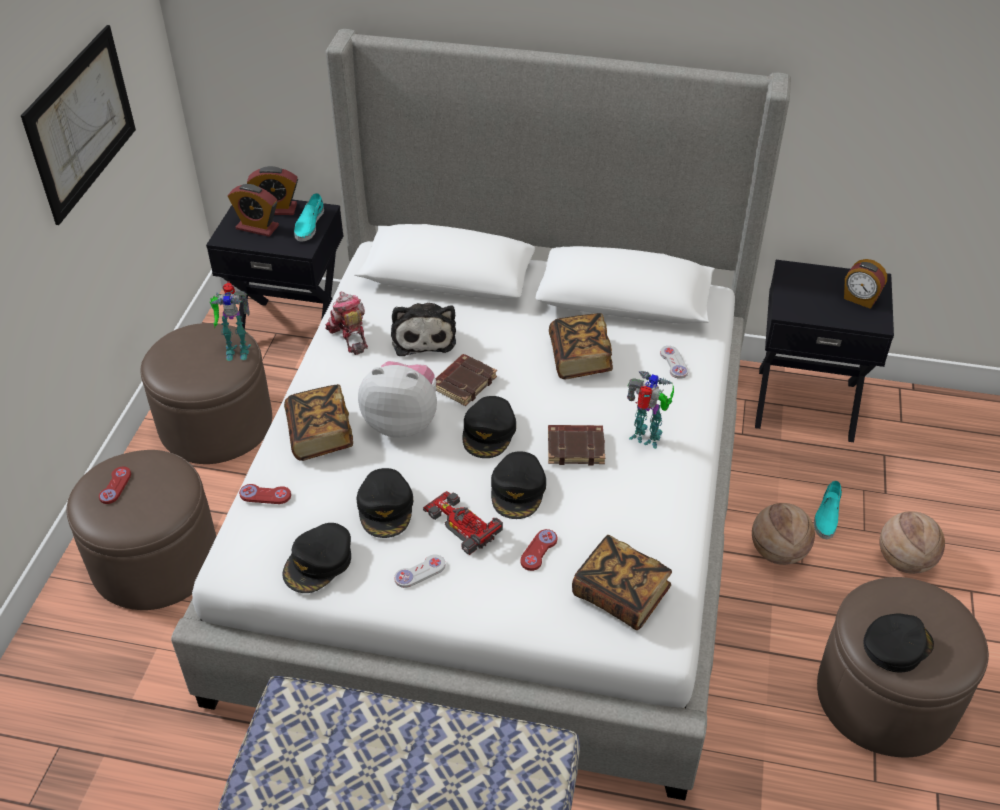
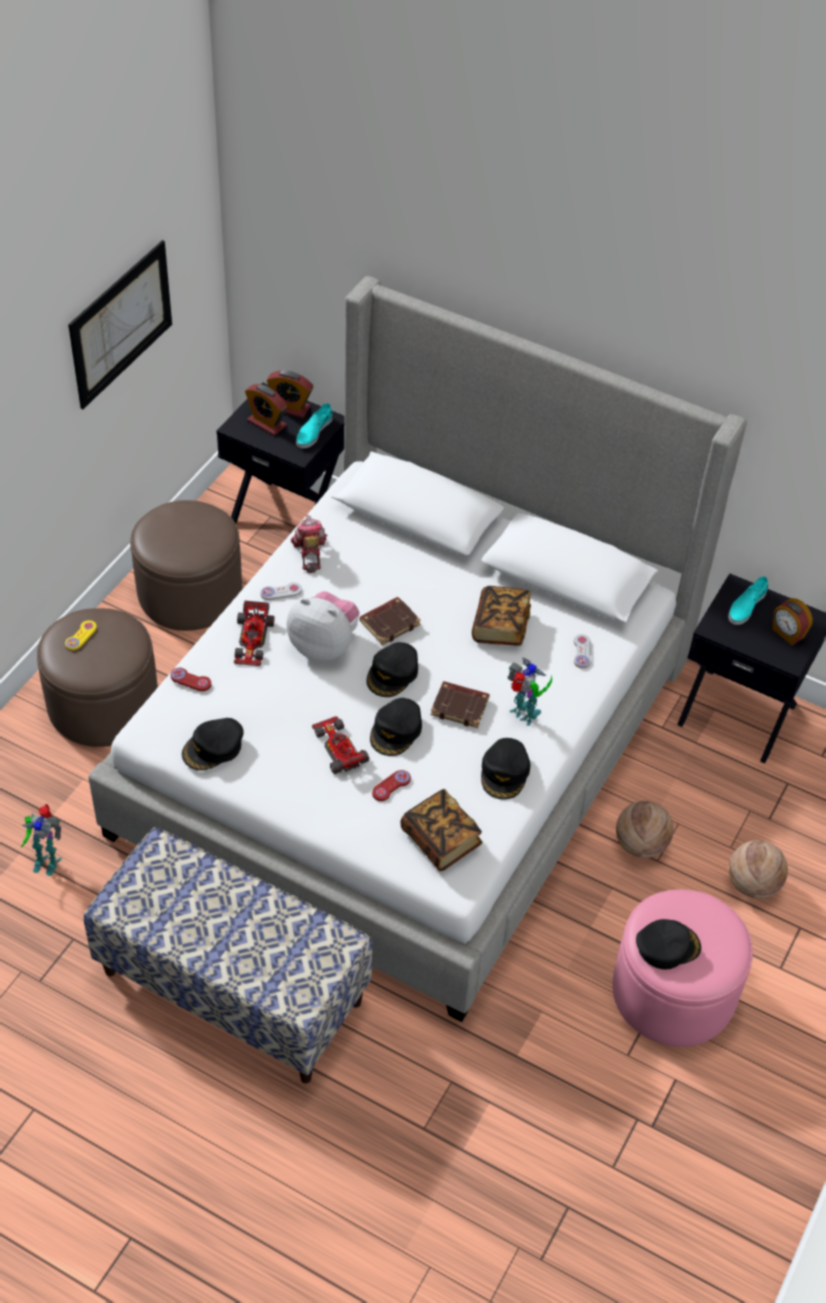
camera: 15 degrees right, 5 degrees up
red game controller [99,466,131,504] -> yellow game controller [65,620,97,650]
toy robot [210,281,251,361] -> toy robot moved to [21,804,62,876]
book [284,384,353,461] -> toy car [234,600,275,666]
black cap [356,468,413,538] -> black cap moved to [481,738,530,799]
plush toy [391,303,456,356] -> none
white game controller [394,554,445,588] -> white game controller moved to [260,582,302,600]
turquoise shoe [814,481,842,539] -> turquoise shoe moved to [728,576,768,625]
brown ottoman [817,577,989,757] -> pink ottoman [612,889,753,1047]

